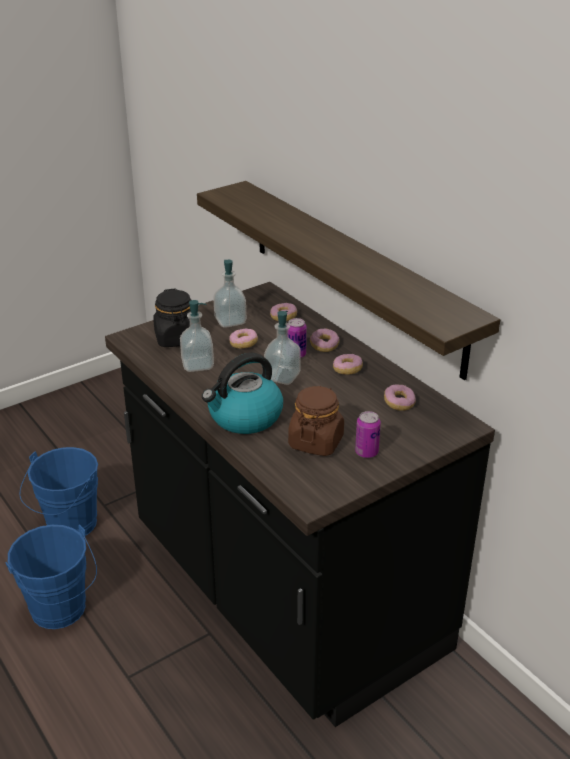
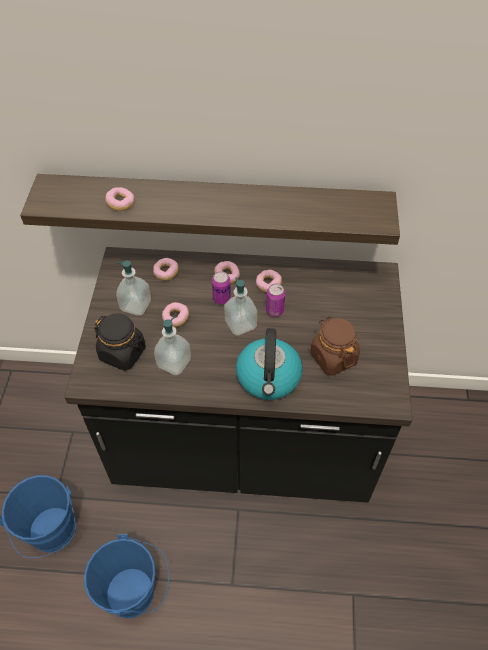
camera: 50 degrees left, 20 degrees up
can [355,411,381,458] -> can moved to [266,284,285,317]
donut [384,385,416,411] -> donut moved to [105,187,135,211]

